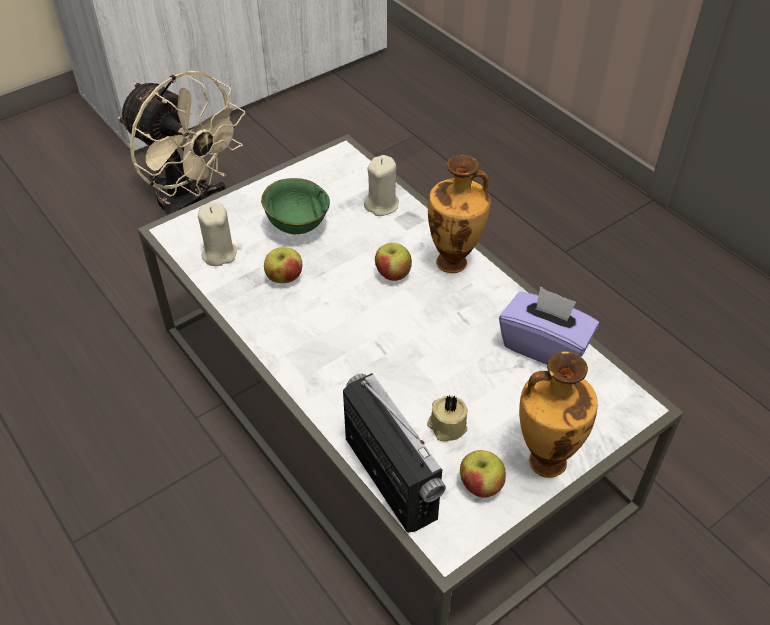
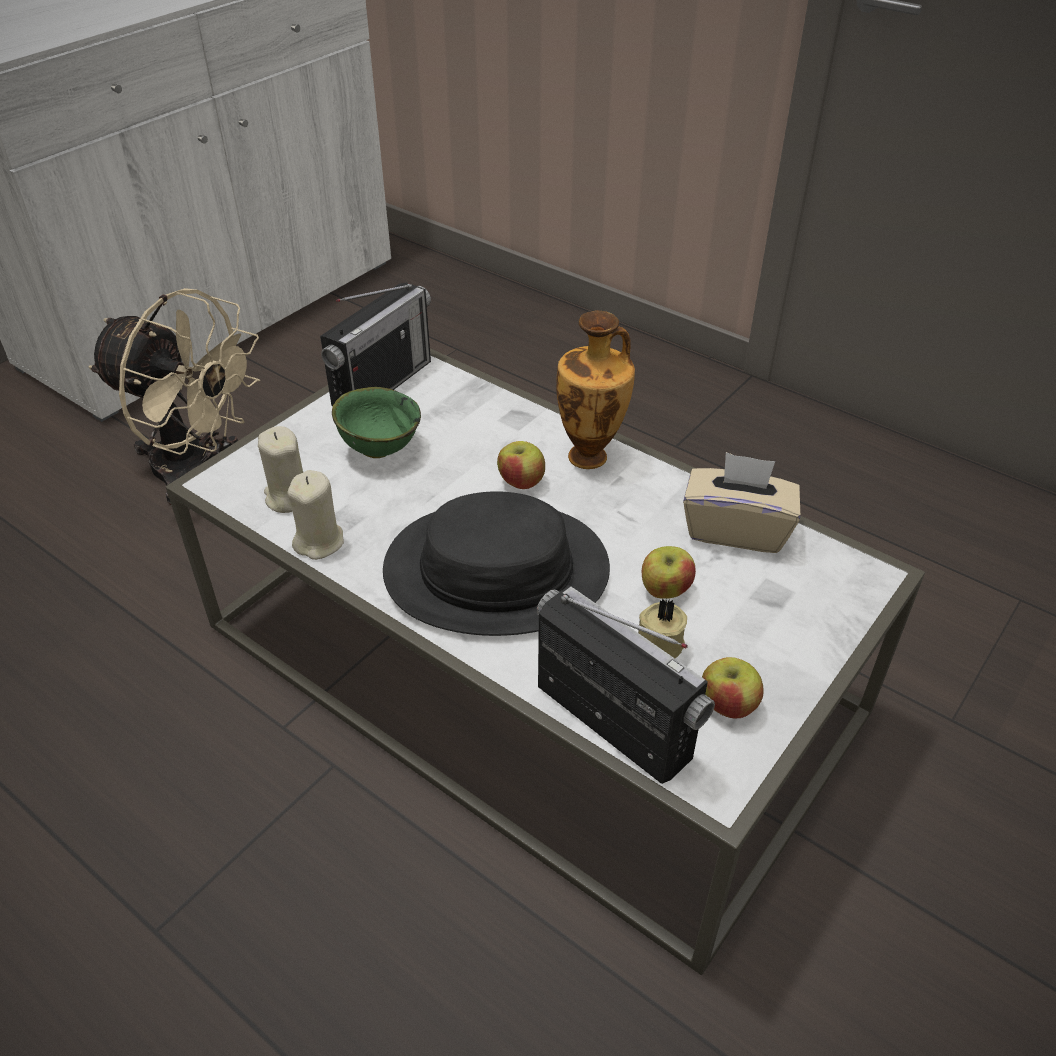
camera: 15 degrees left, 5 degrees down
apple [264,247,302,283] -> apple moved to [642,546,696,599]
beige candle [364,155,399,216] -> beige candle moved to [287,470,344,560]
purple tissue box [499,286,599,365] -> beige tissue box [683,452,800,553]
vase [519,351,598,478] -> none
none -> radio [320,283,431,407]
none -> black hat [383,491,610,636]

